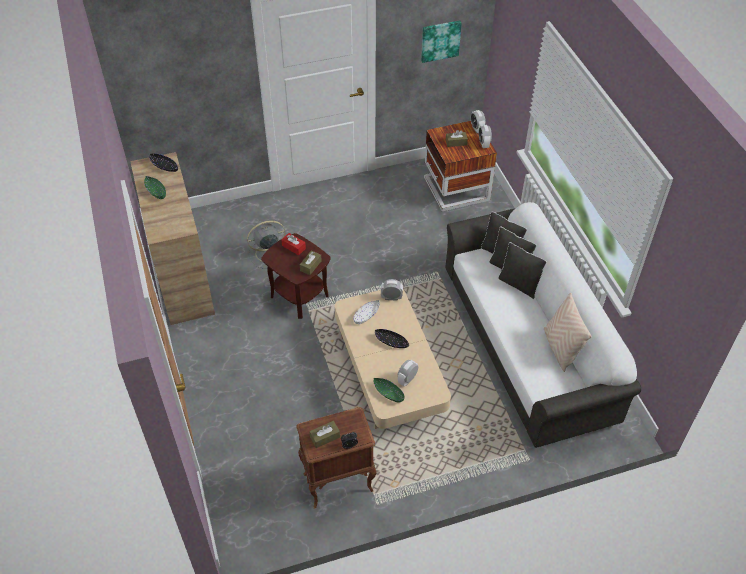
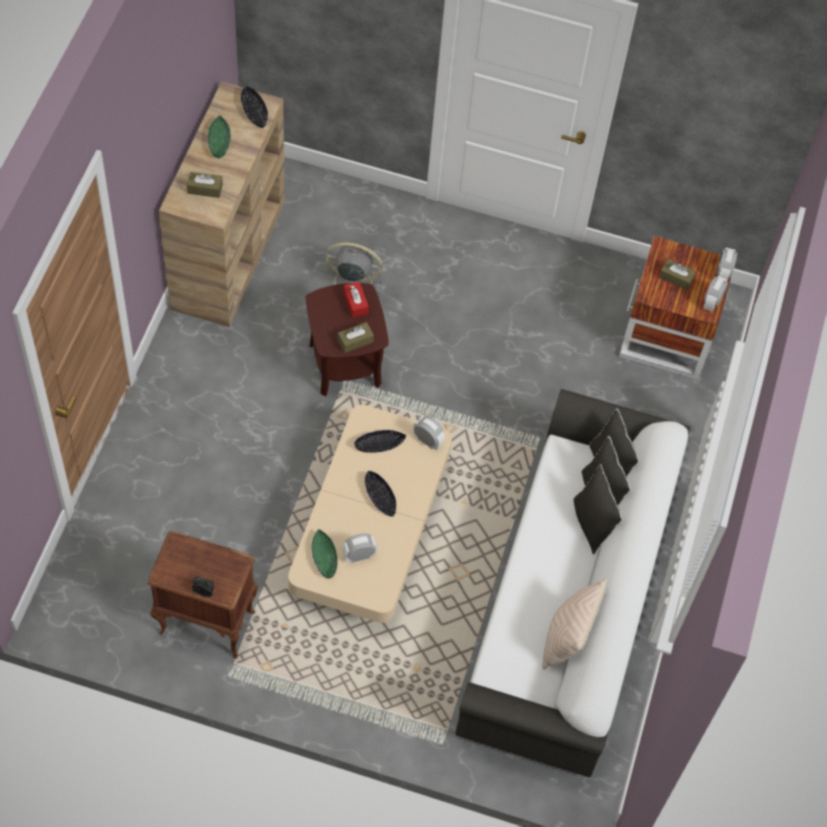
camera: 30 degrees right, 10 degrees up
brown tissue box [310,421,340,448] -> brown tissue box moved to [187,172,223,198]
white bowl [353,300,380,324] -> black bowl [354,430,406,453]
picture [421,20,462,63] -> none

